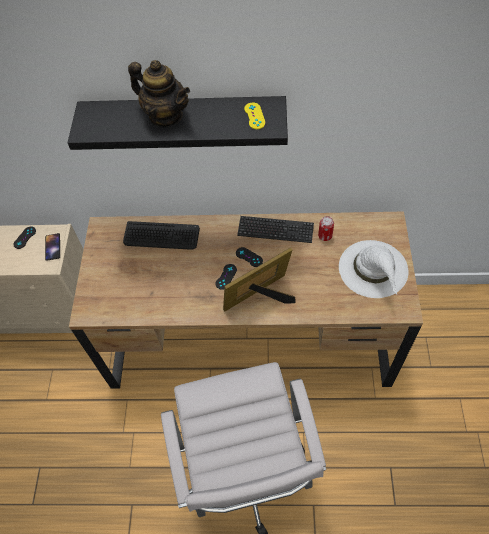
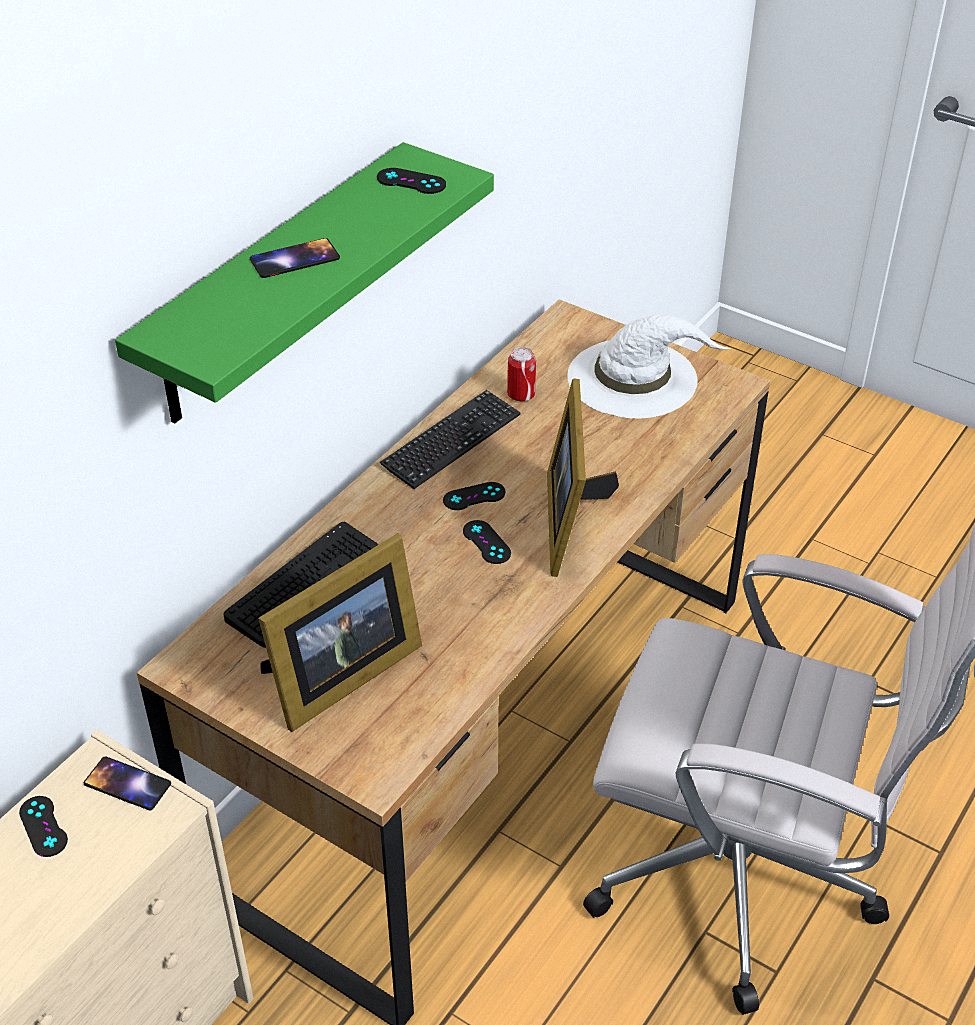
camera: 60 degrees left, 15 degrees down
black shelf [67,96,288,150] -> green shelf [115,142,494,424]
teapot [128,60,190,127] -> phone [250,238,340,278]
yellow game controller [244,103,266,129] -> black game controller [377,168,446,194]
none -> picture frame [258,533,422,732]

